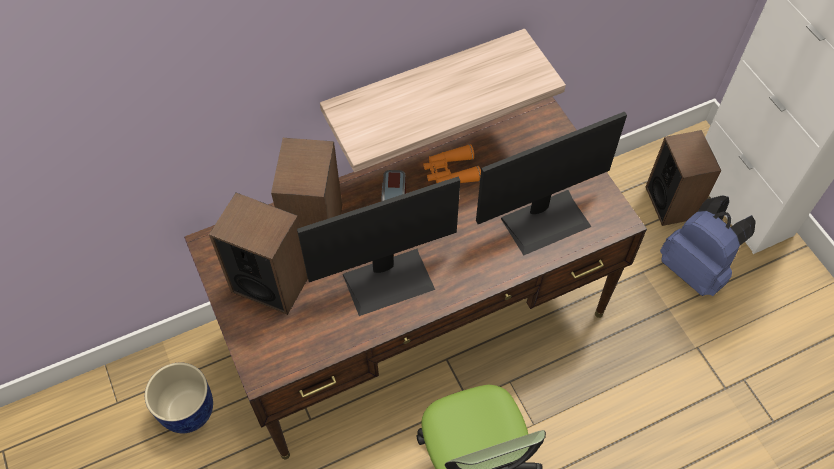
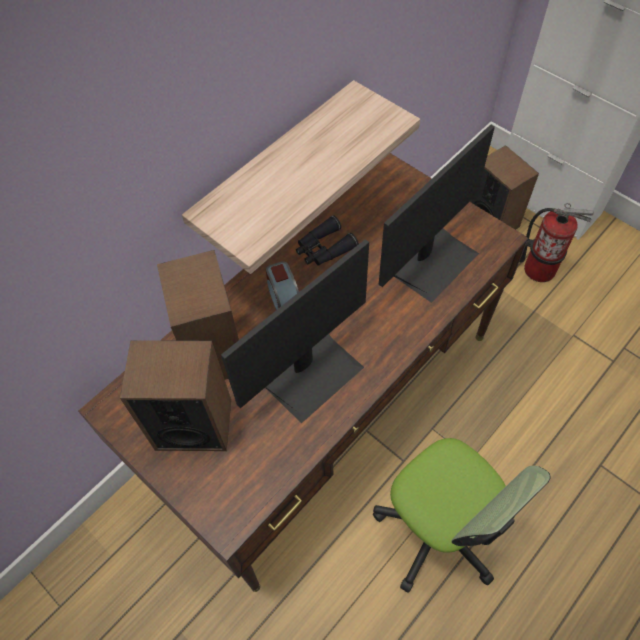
camera: 20 degrees left, 0 degrees up
blue planter [145,362,213,433] -> none
orange binoculars [423,144,481,183] -> black binoculars [296,215,359,266]
blue backpack [660,195,756,296] -> fire extinguisher [520,203,594,282]

